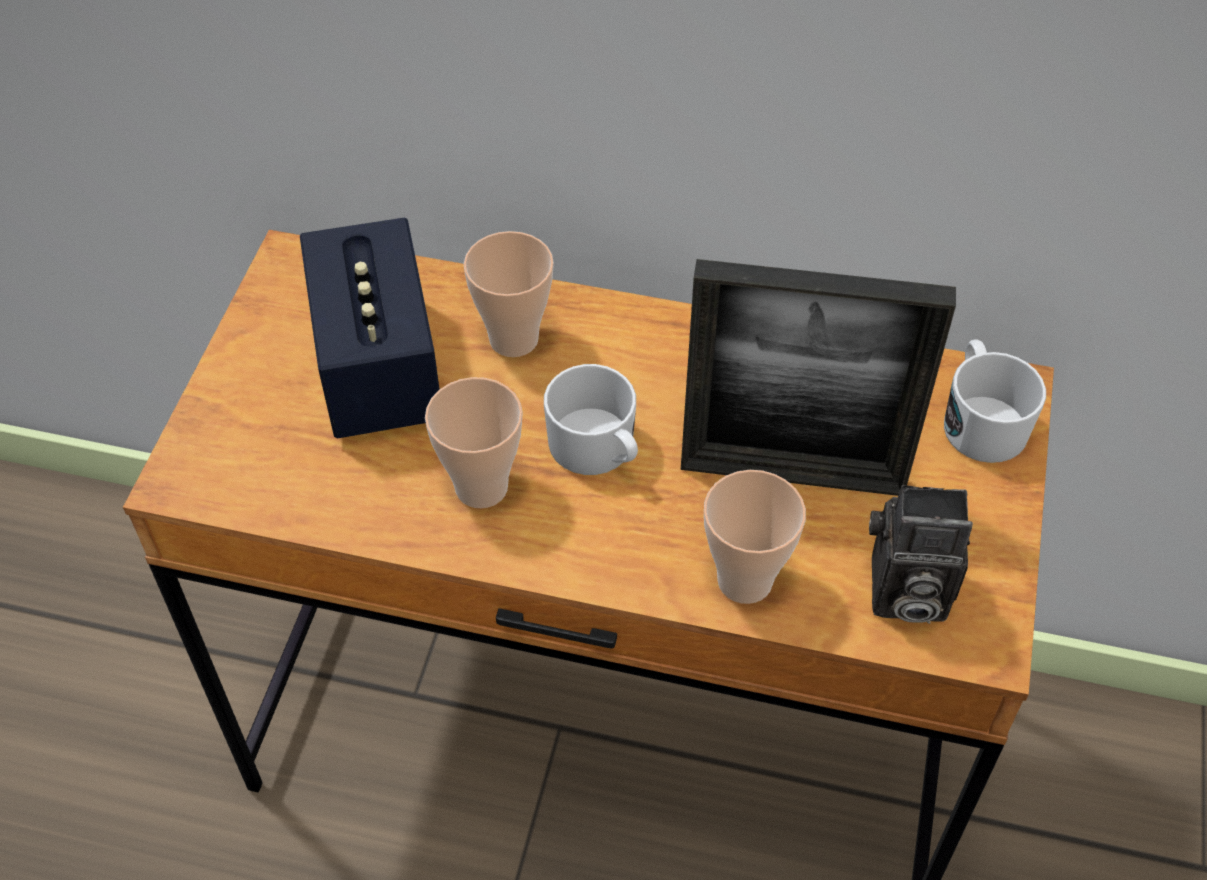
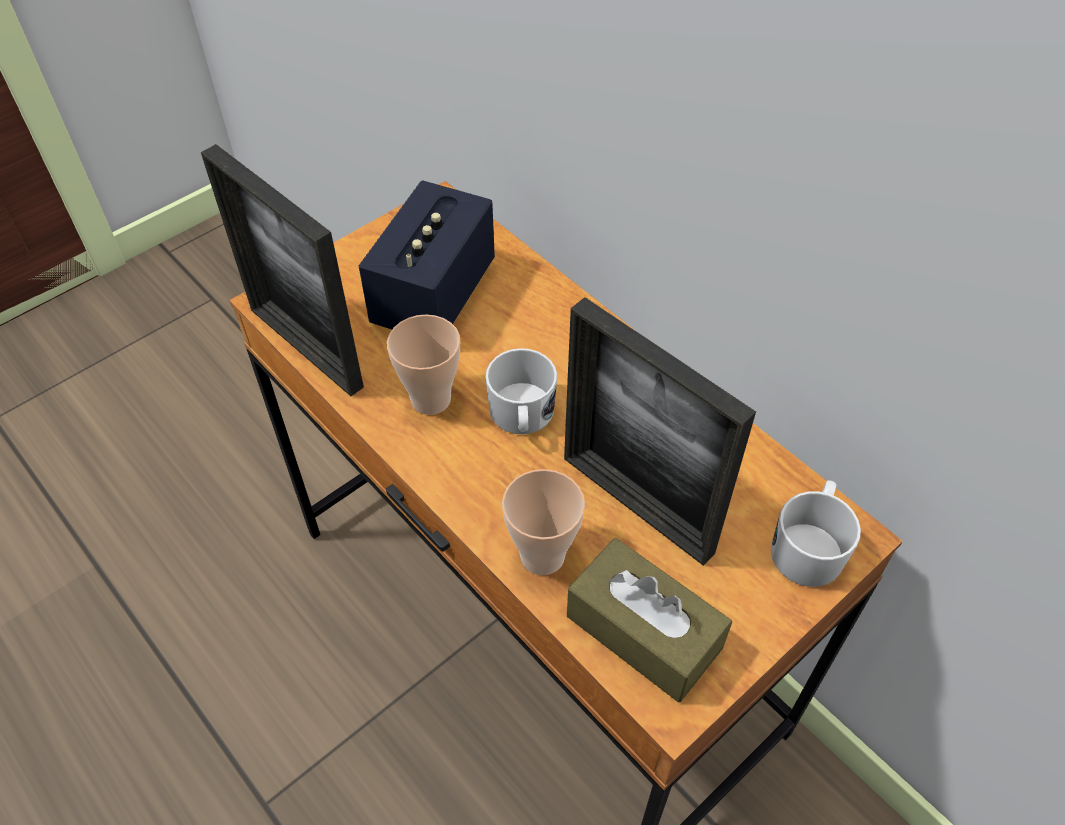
camera: 35 degrees right, 0 degrees up
cup [464,231,554,357] -> none
camera [869,485,973,624] -> brown tissue box [567,538,732,702]
none -> picture frame [201,144,364,396]

